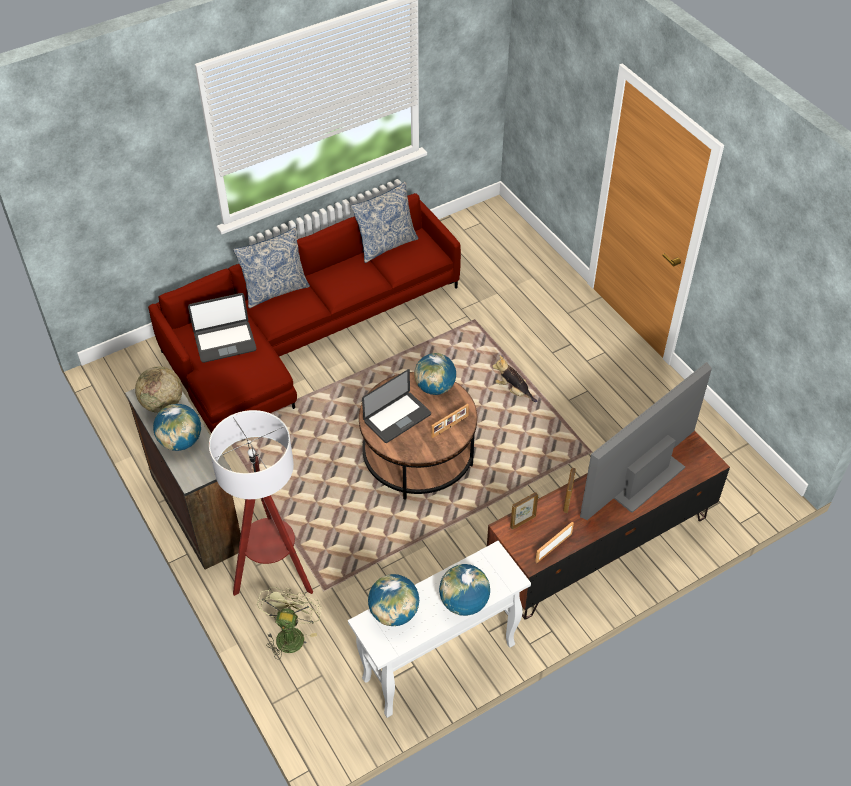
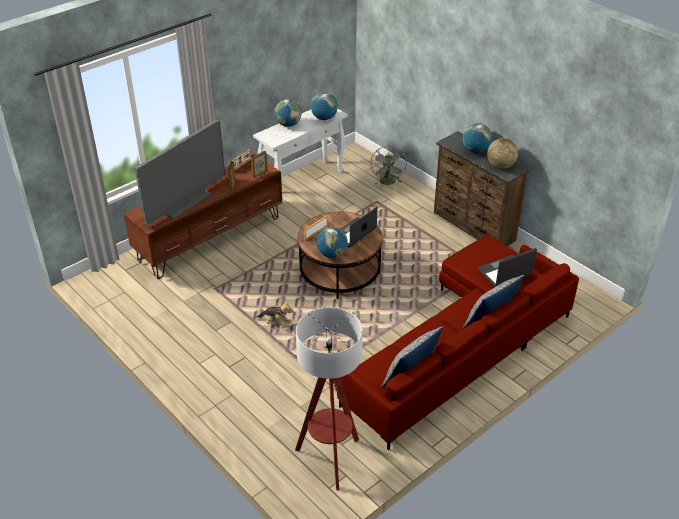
camera: 170 degrees right, 10 degrees down
floor lamp [209,410,313,596] -> floor lamp moved to [295,307,363,490]
green fan [257,587,322,660] -> grey fan [371,146,407,185]

